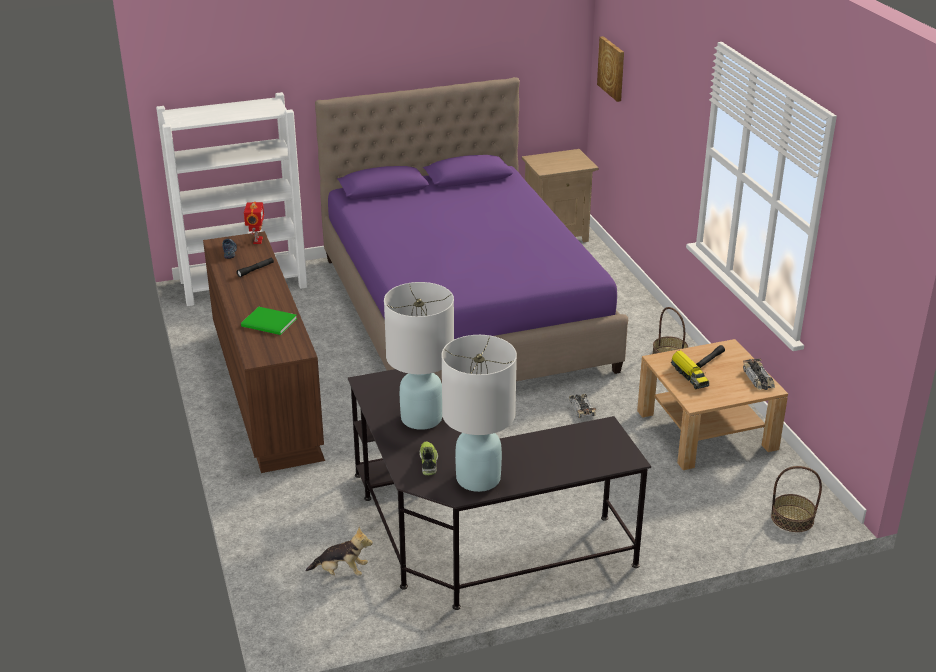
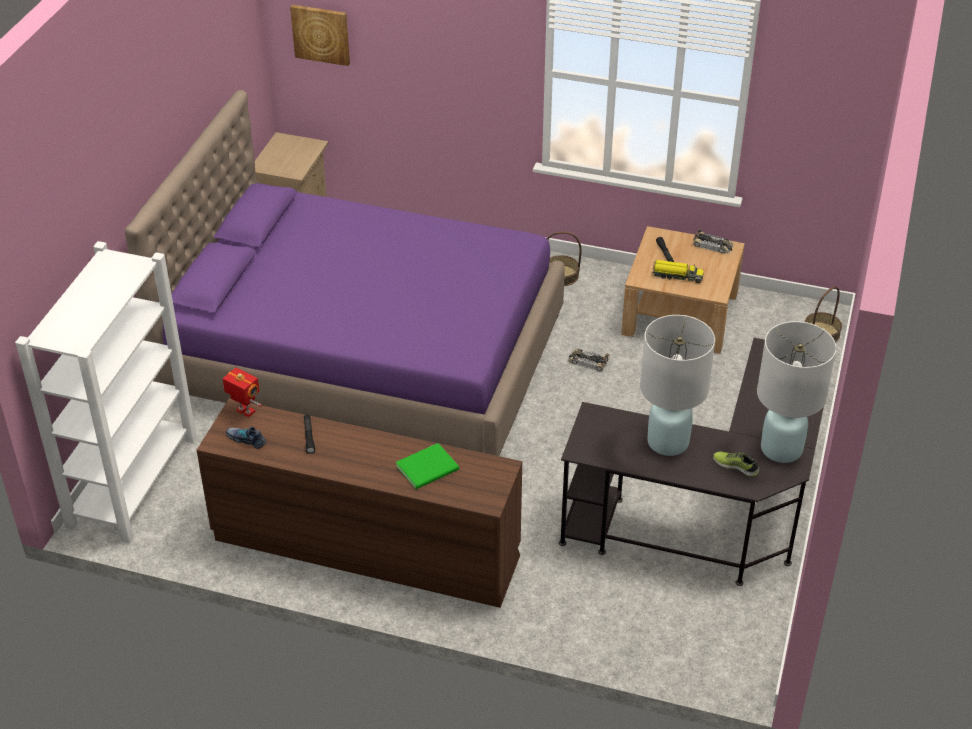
camera: 55 degrees left, 10 degrees up
plush toy [306,527,373,576] -> none

